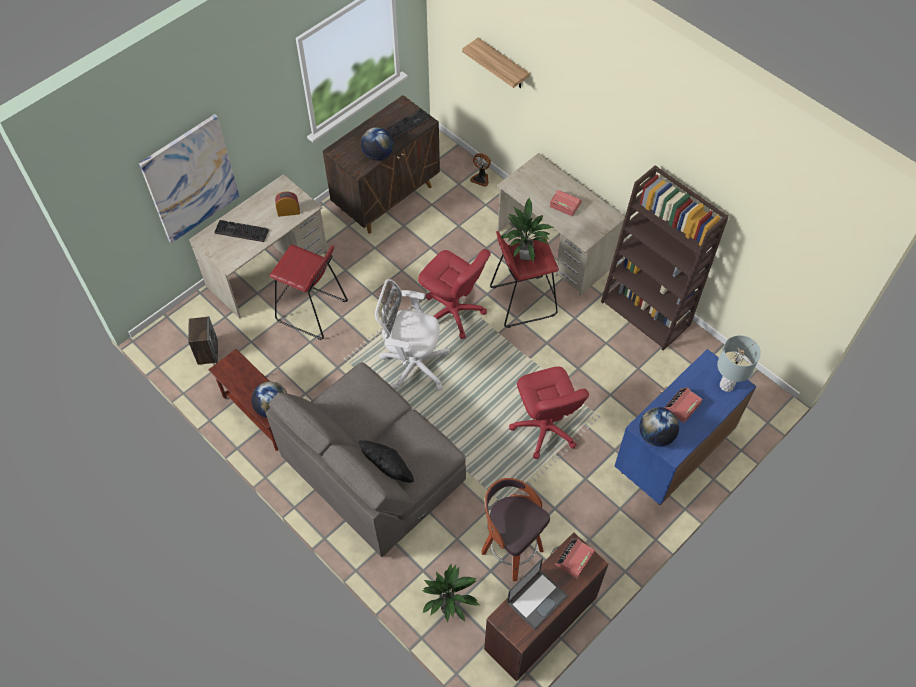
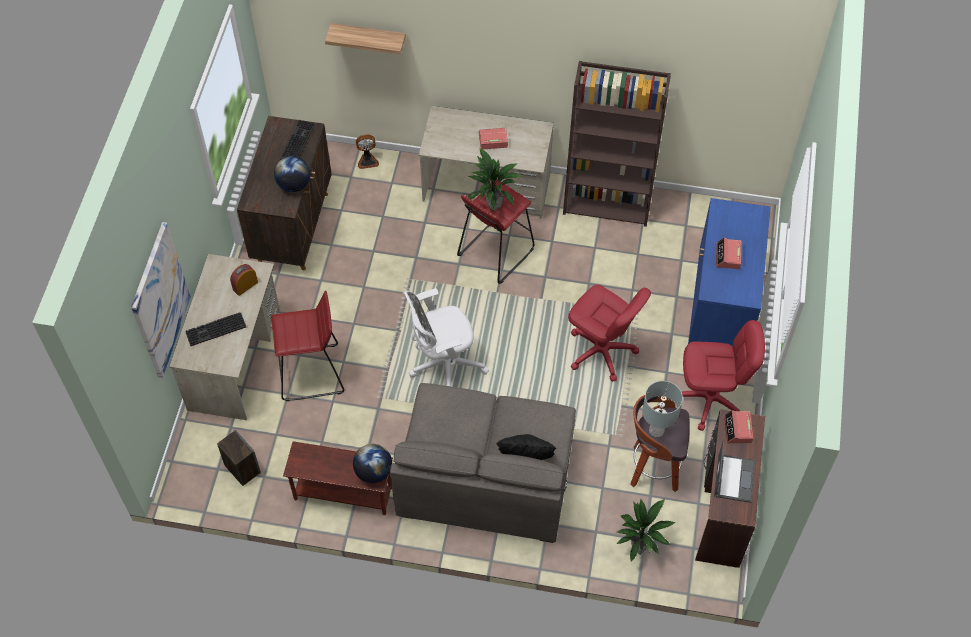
camera: 35 degrees left, 0 degrees up
red office chair [418,249,491,339] -> red office chair moved to [682,320,765,431]
globe [639,407,679,447] -> none
grey table lamp [717,335,761,392] -> grey table lamp moved to [642,381,683,437]

